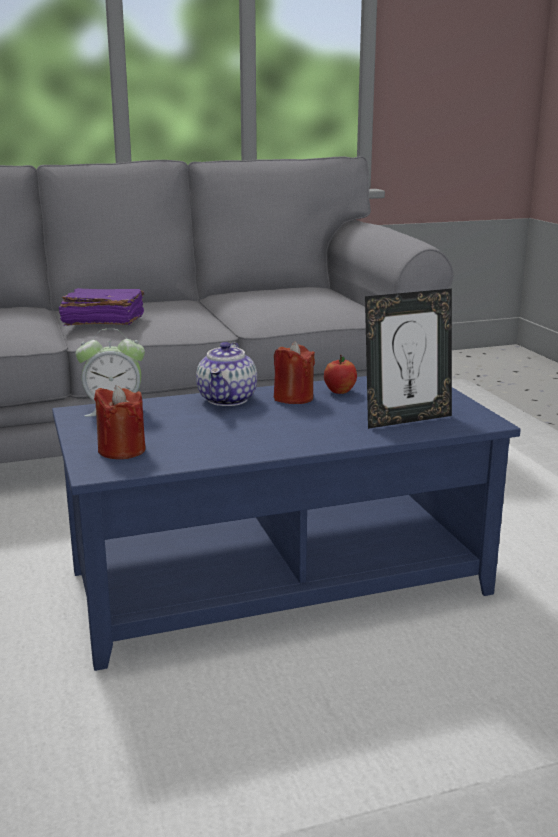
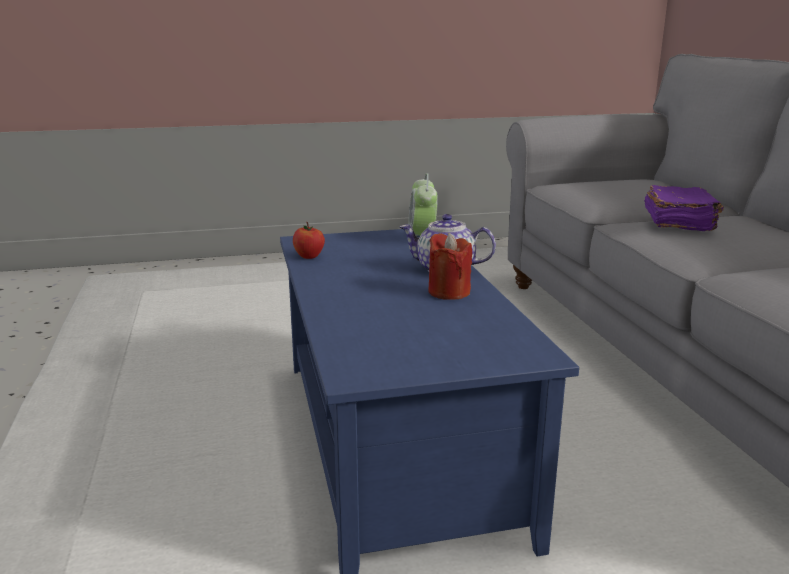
camera: 95 degrees right, 0 degrees up
red candle [94,385,146,459] -> none
apple [324,354,357,394] -> apple moved to [293,222,325,259]
picture frame [365,289,452,429] -> none

